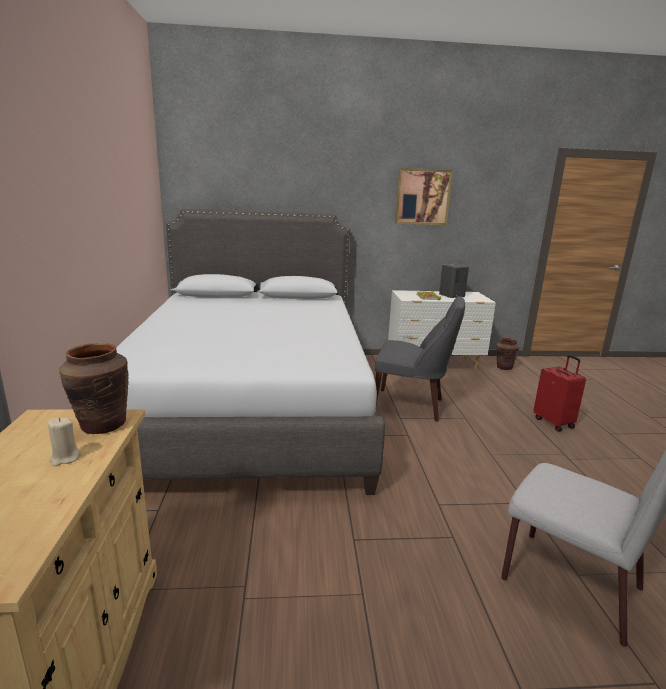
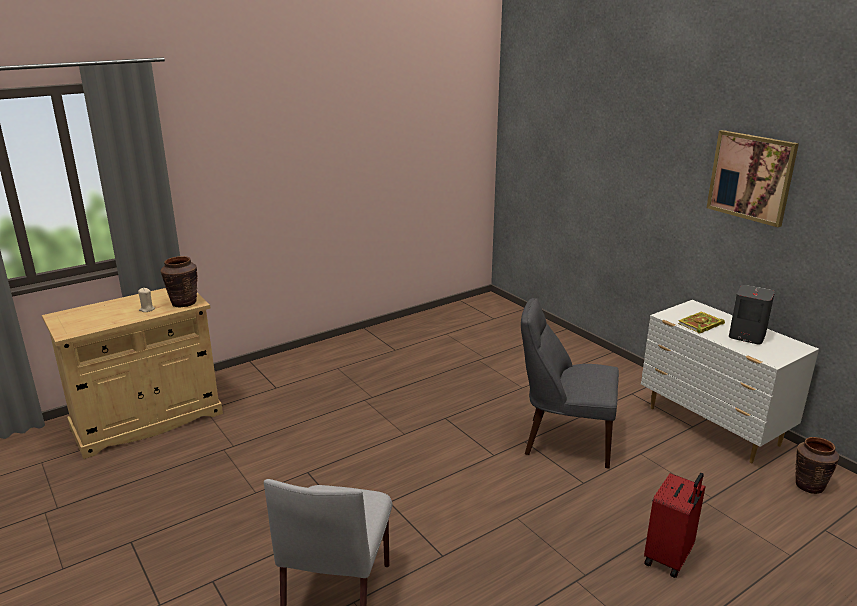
camera: 60 degrees right, 5 degrees up
grey bed [116,209,385,495] -> none
grey chair [375,296,465,421] -> grey chair turned 120 degrees clockwise [521,298,619,469]

